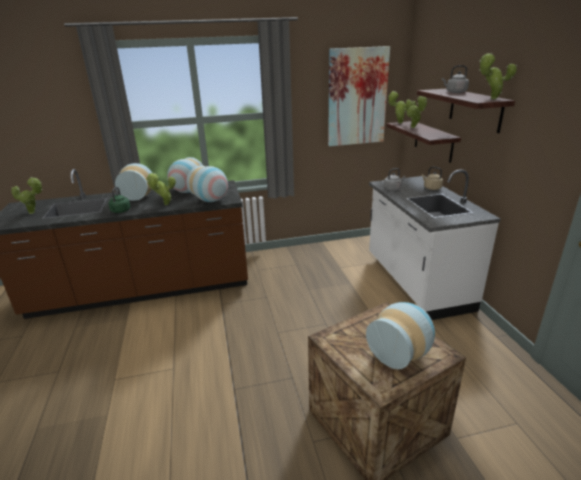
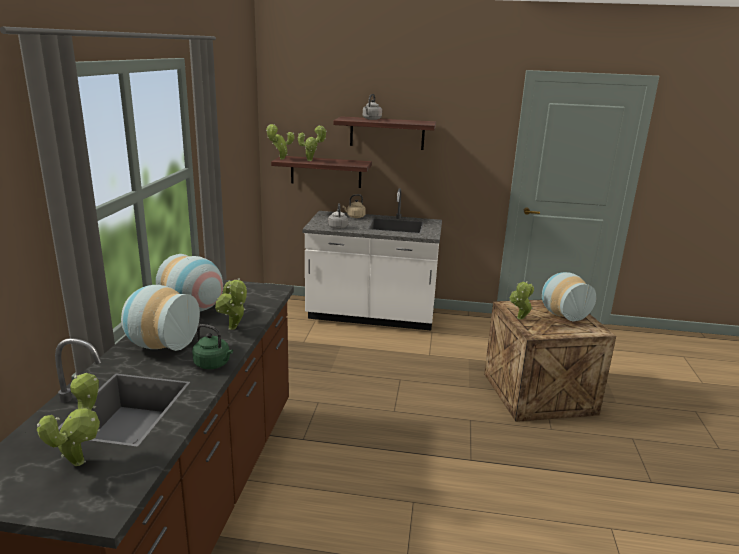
camera: 70 degrees left, 5 degrees down
vase [186,165,228,202] -> none
picture [328,46,390,146] -> none
potted plant [479,53,517,99] -> potted plant moved to [510,281,534,320]

